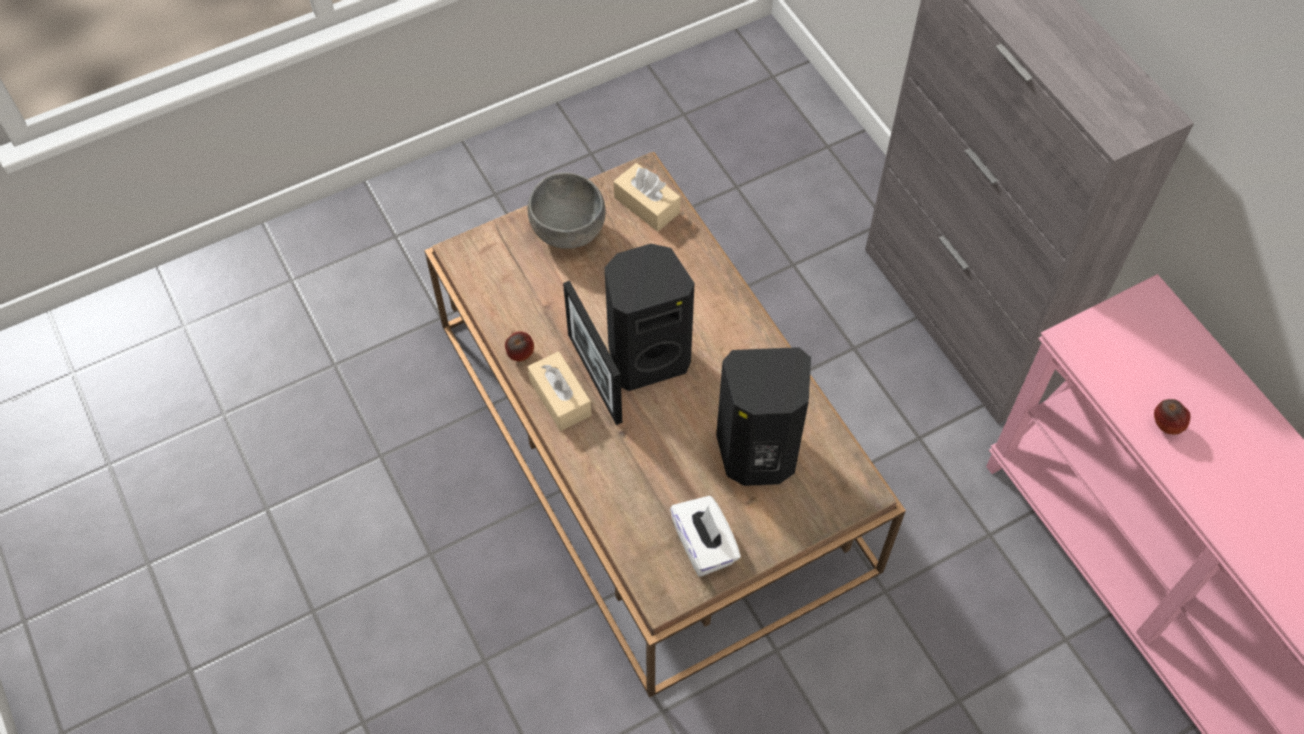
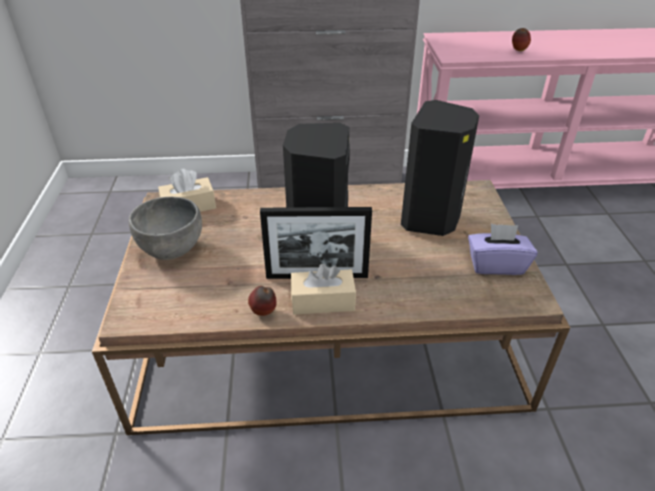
camera: 65 degrees left, 20 degrees down
white tissue box [670,496,741,577] -> purple tissue box [468,224,538,275]

